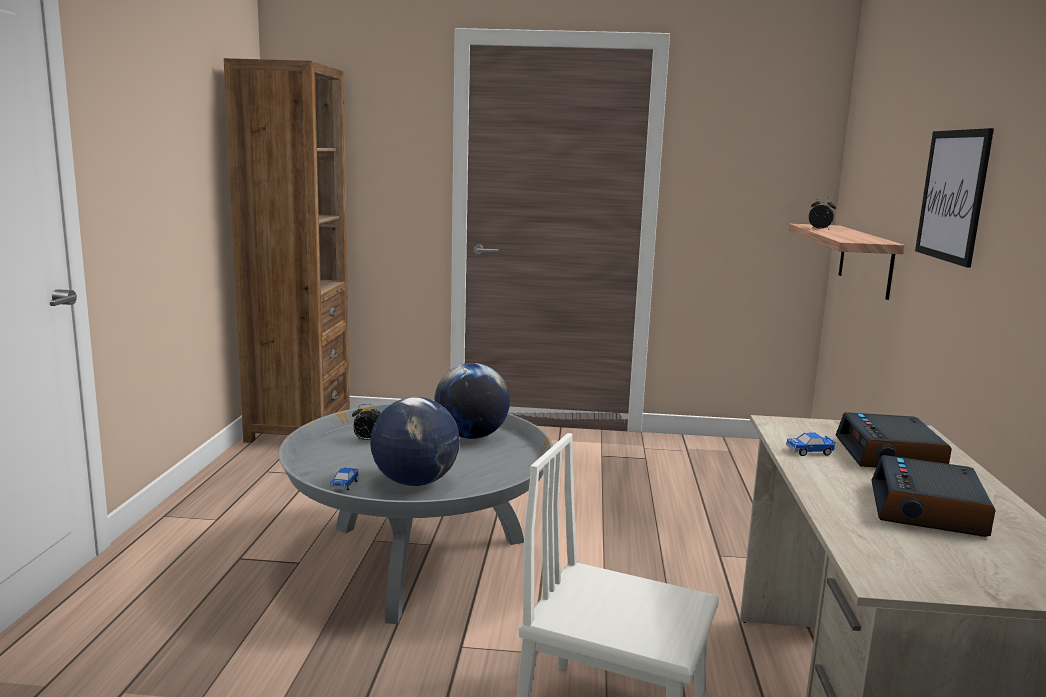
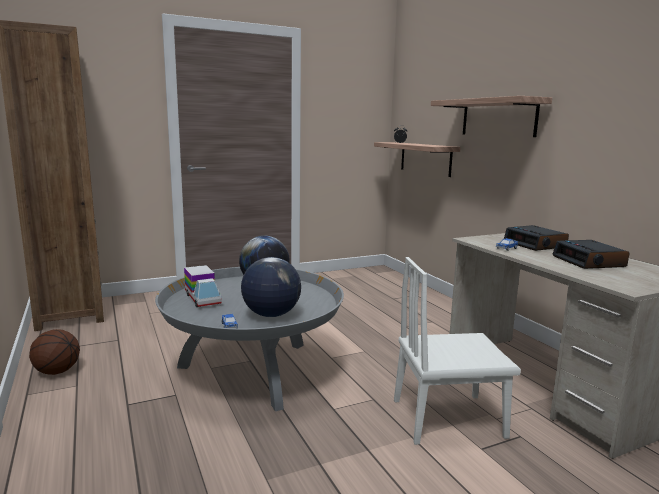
camera: 30 degrees left, 0 degrees up
alarm clock [352,404,381,441] -> toy truck [184,265,222,307]
picture [915,128,994,268] -> shelf [431,96,552,137]
none -> basketball [29,329,80,375]

